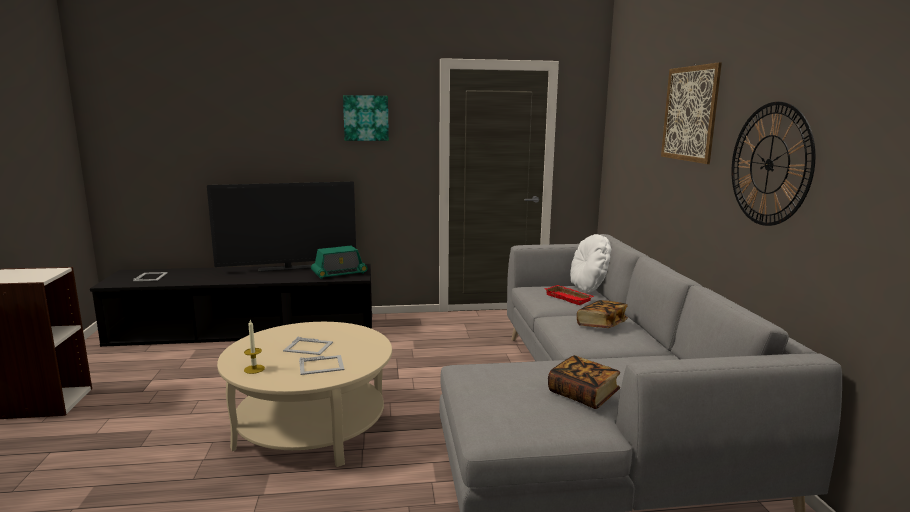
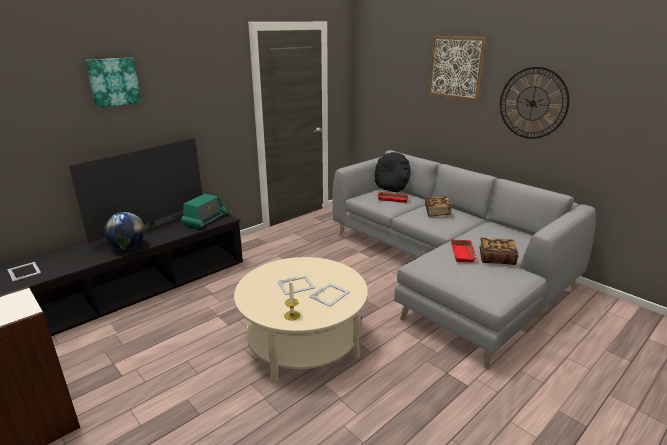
camera: 35 degrees left, 10 degrees up
picture [343,95,389,141] -> picture moved to [85,58,141,108]
white pillow [570,234,611,293] -> black pillow [375,152,411,193]
none -> globe [104,212,145,250]
none -> red tray [451,239,478,262]

